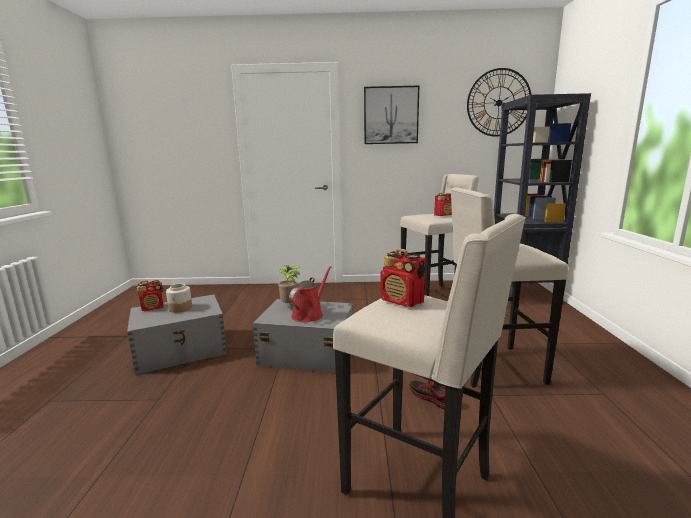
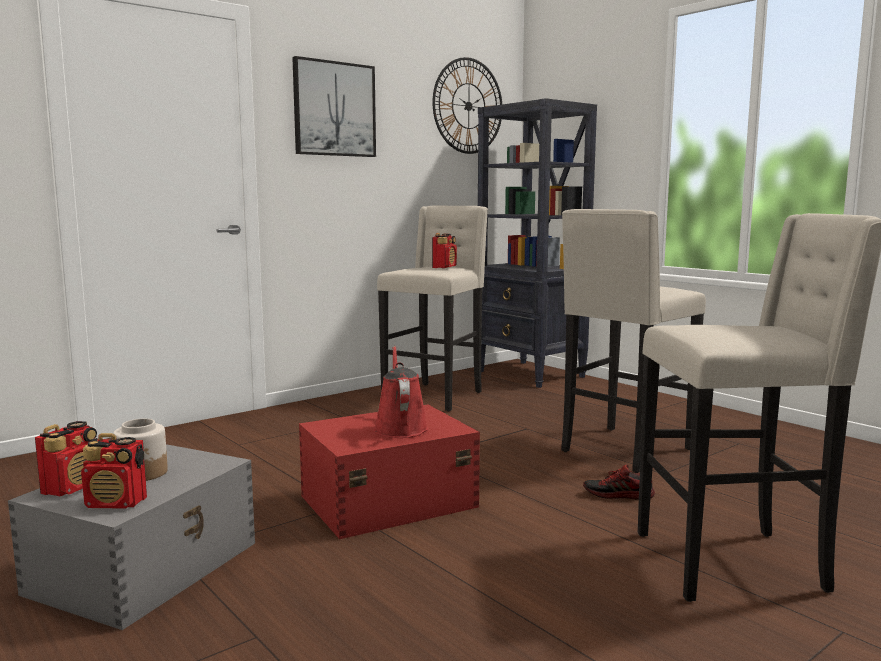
camera: 40 degrees left, 5 degrees down
grey storage box [253,299,353,373] -> red storage box [299,404,480,539]
potted plant [278,265,300,305] -> none
radio [380,248,426,307] -> radio moved to [81,433,147,509]

